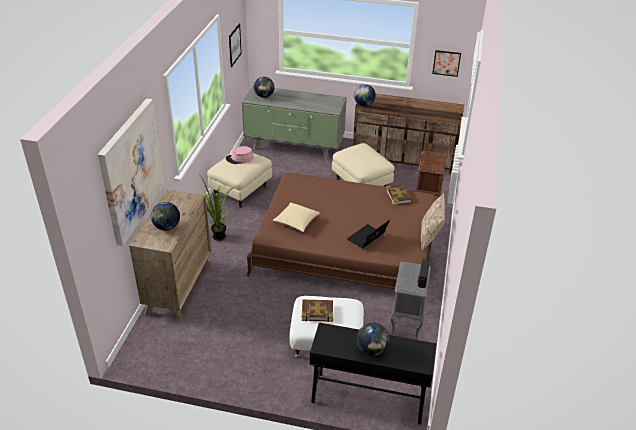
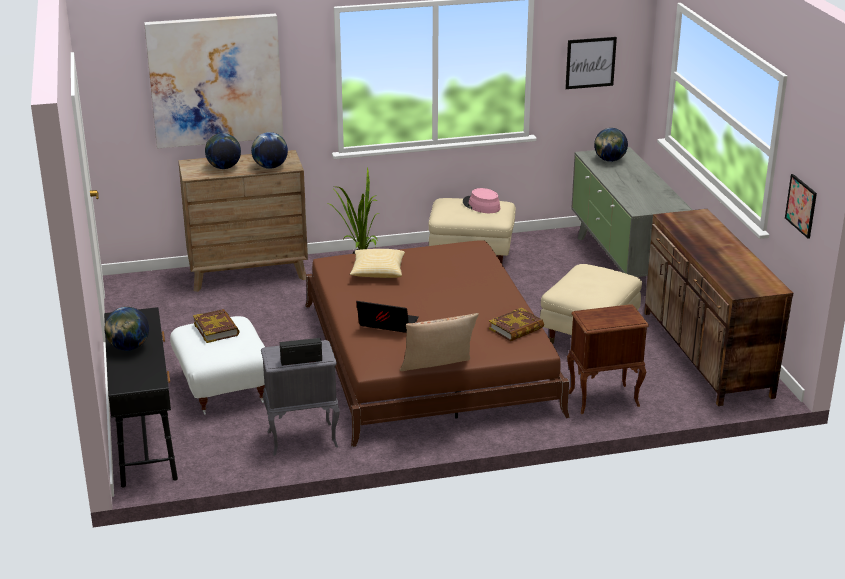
camera: 65 degrees right, 10 degrees down
globe [354,84,376,106] -> globe moved to [251,132,288,169]

